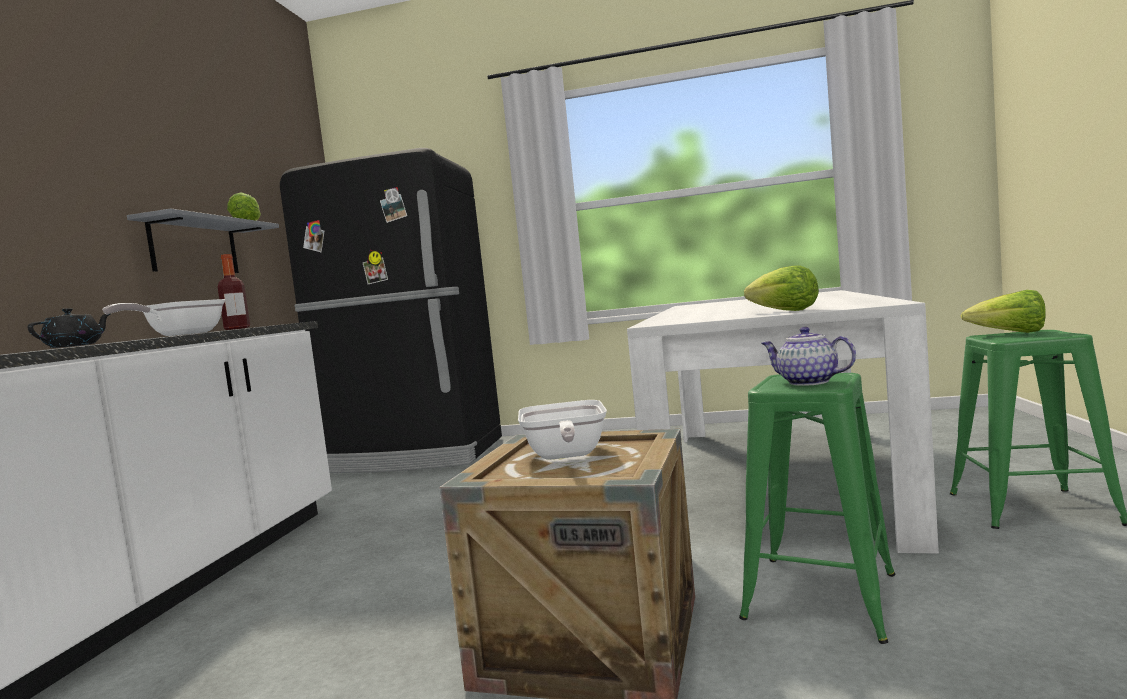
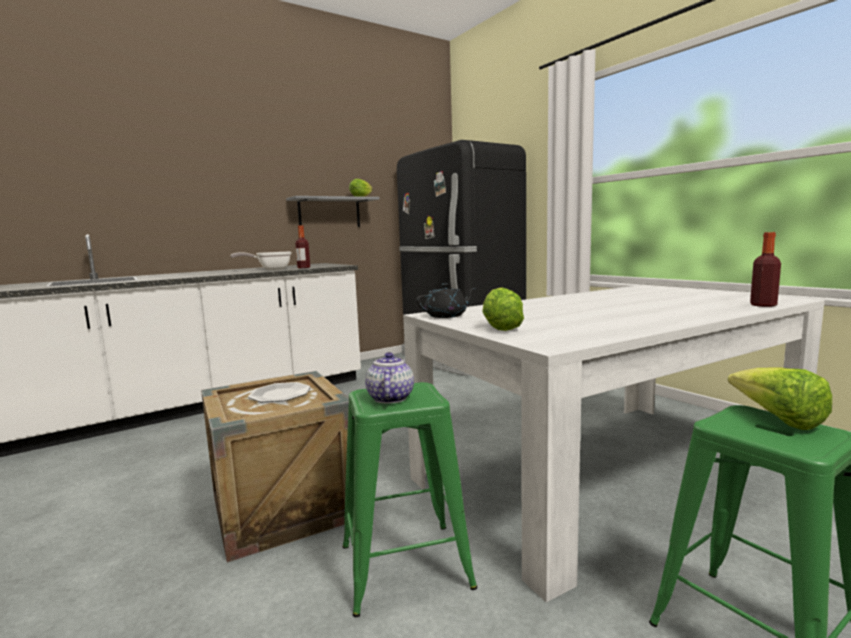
camera: 45 degrees right, 5 degrees up
black teapot [27,308,110,348] -> black teapot moved to [416,284,476,318]
frying pan [518,400,607,460] -> plate [248,382,311,402]
none -> bottle [750,232,781,307]

